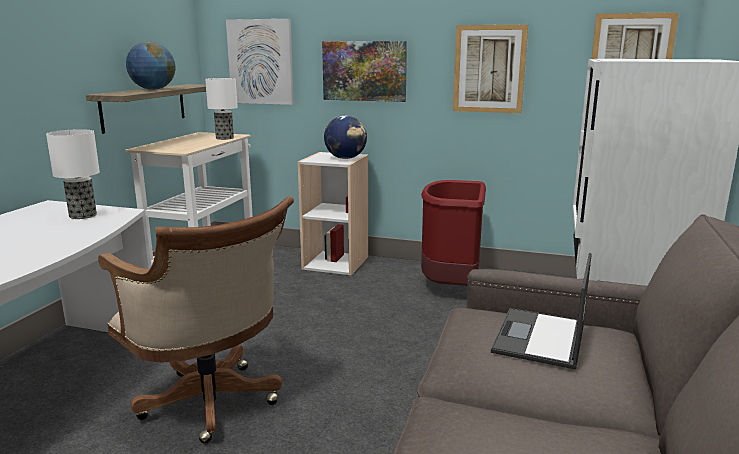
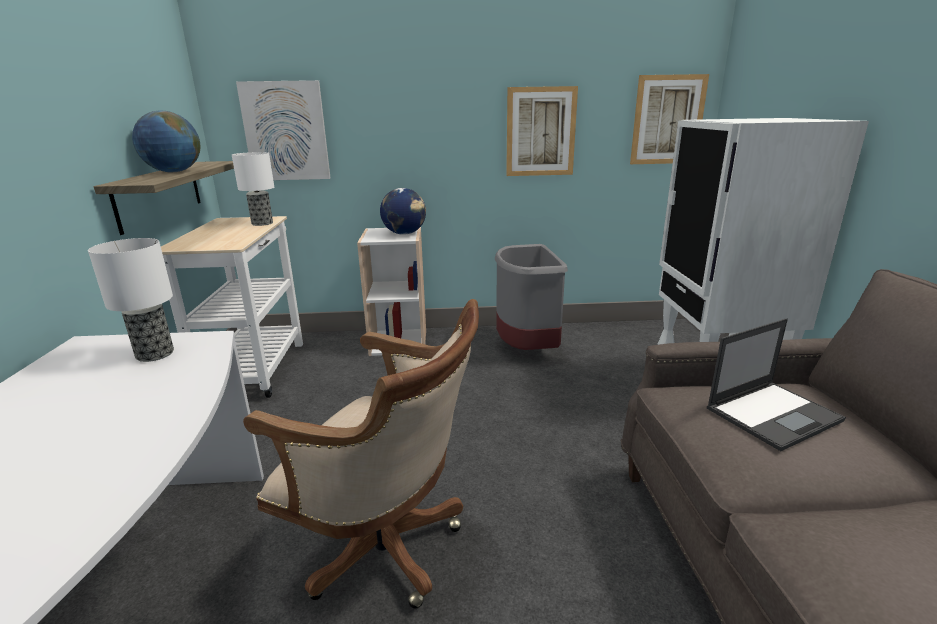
camera: 20 degrees left, 5 degrees up
picture [322,41,407,102] -> none
red trash can [421,180,486,286] -> grey trash can [495,244,568,350]
laptop [491,253,592,370] -> laptop turned 120 degrees counterclockwise [707,318,846,451]

